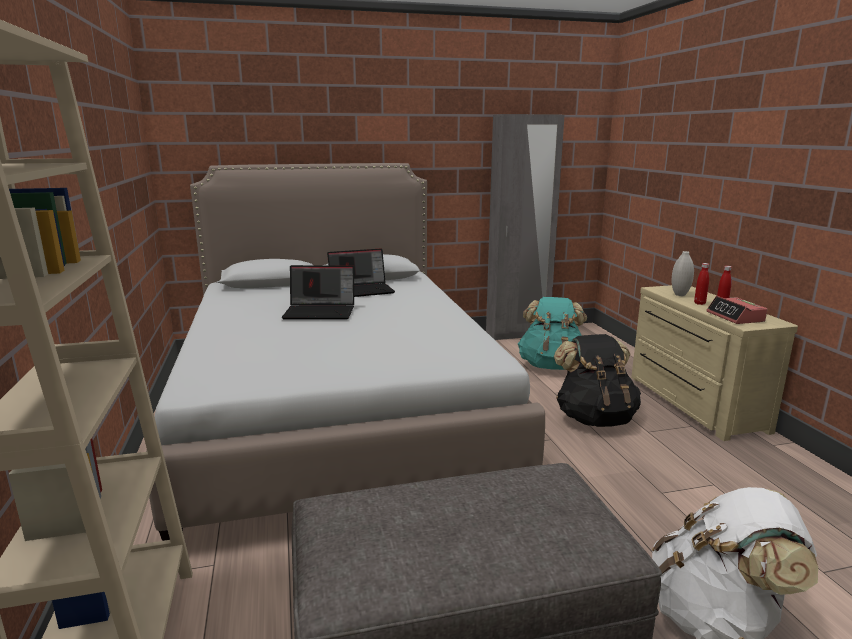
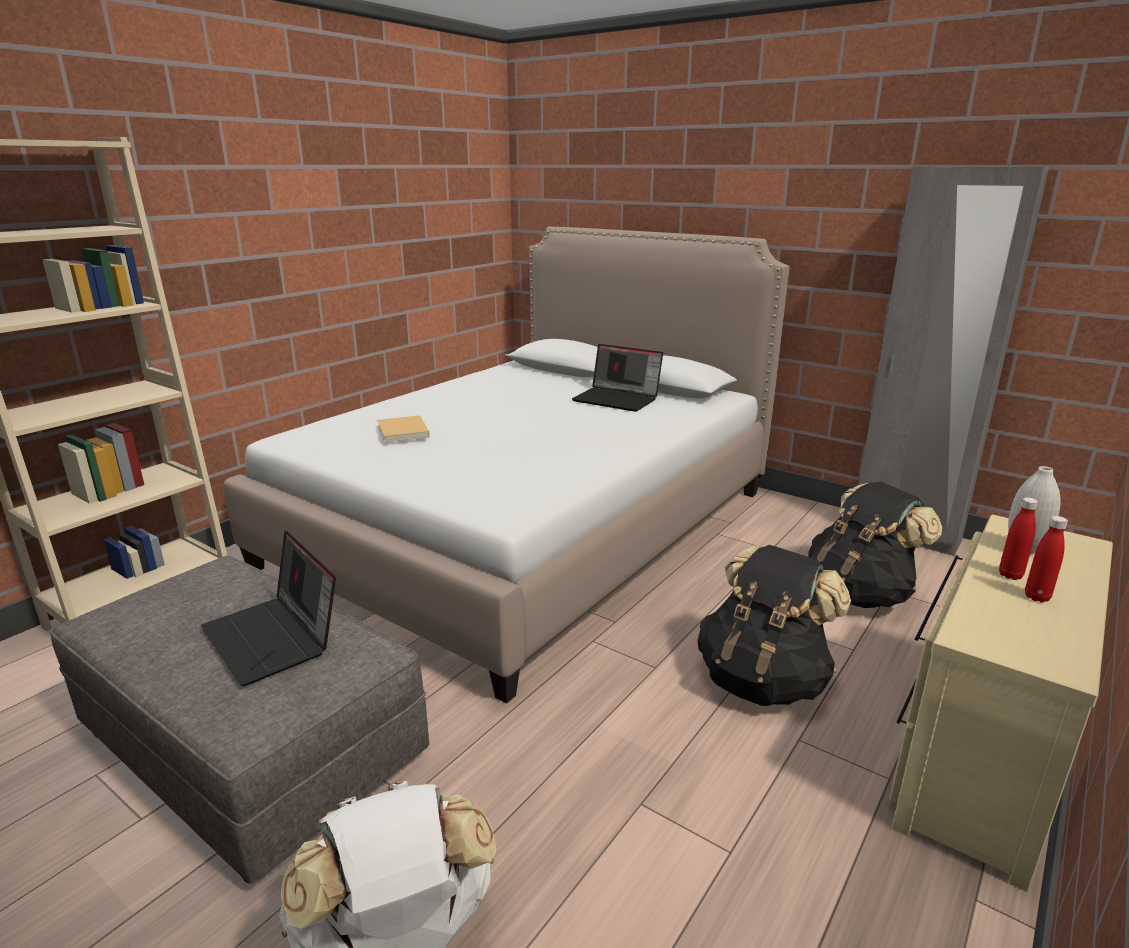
camera: 50 degrees right, 5 degrees up
laptop [282,265,354,320] -> laptop moved to [201,531,336,686]
turquoise backpack [518,297,587,370] -> black backpack [808,481,942,608]
alarm clock [706,296,767,324] -> none
none -> beige book [377,415,430,443]

